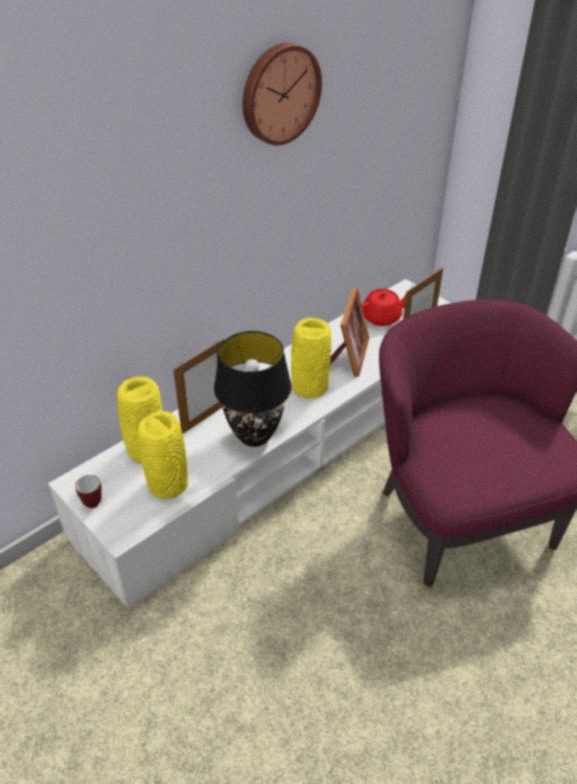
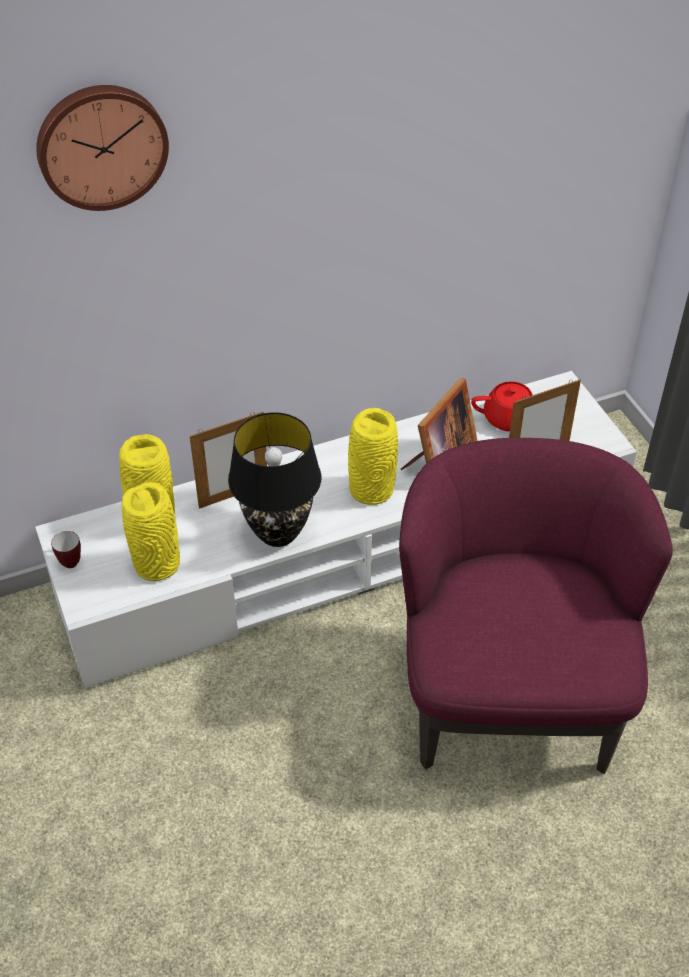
camera: 20 degrees right, 5 degrees up
wall clock [243,43,322,146] -> wall clock moved to [36,85,169,211]

